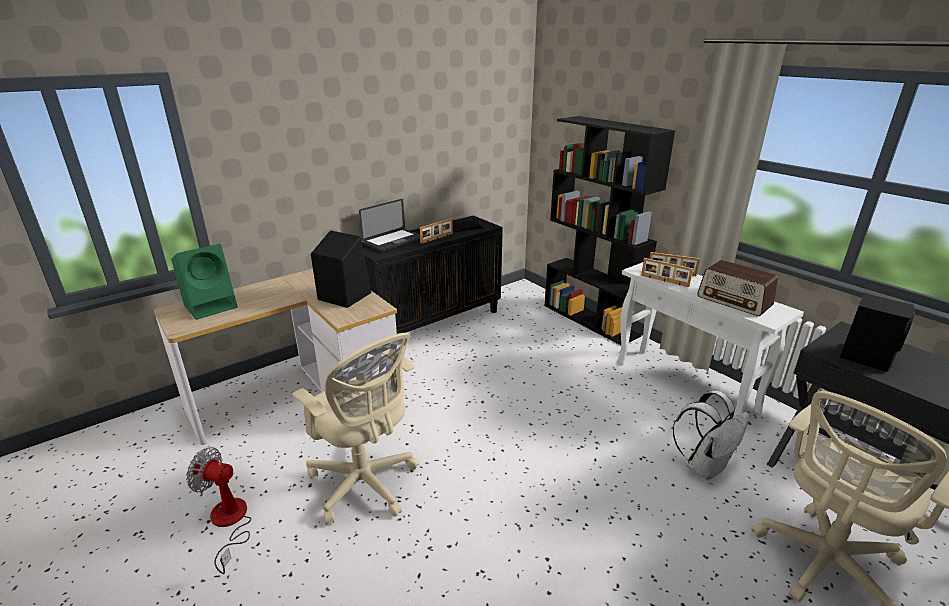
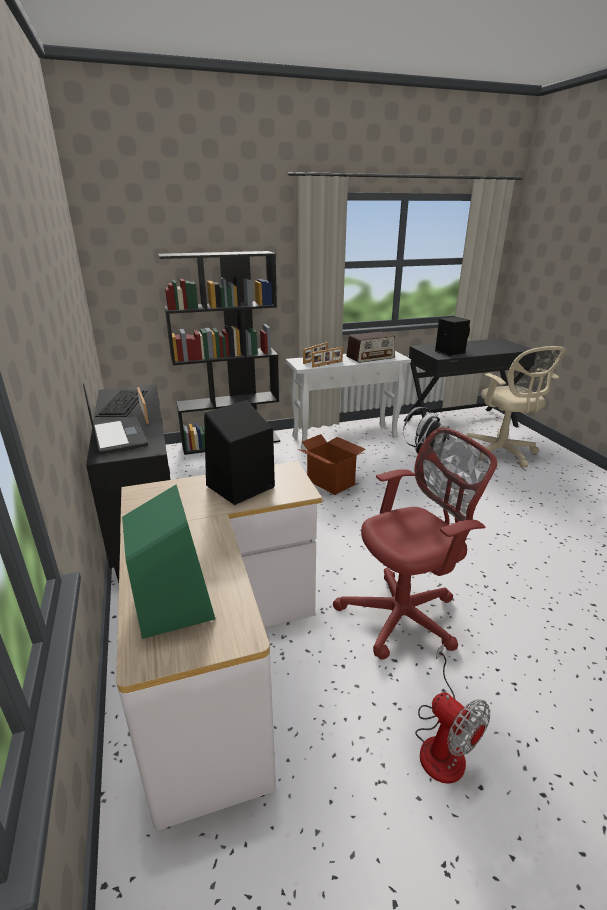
camera: 70 degrees left, 0 degrees up
fan [186,447,251,574] -> fan turned 75 degrees counterclockwise [415,644,490,784]
beige office chair [292,333,419,525] -> red office chair [333,427,497,660]
none -> cardboard box [298,434,366,495]

